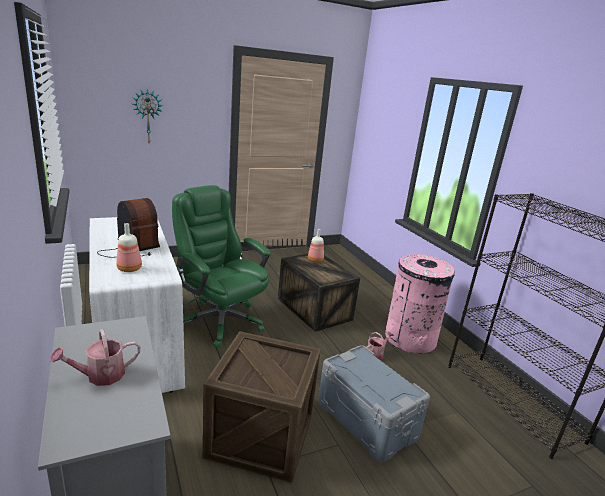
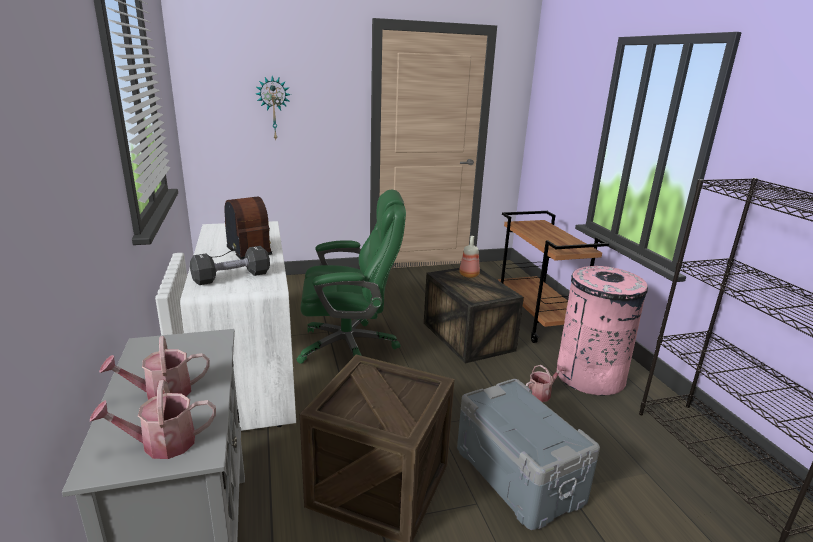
camera: 10 degrees right, 0 degrees up
bottle [116,223,142,272] -> black dumbbell [190,246,270,285]
green office chair [172,185,271,348] -> green office chair turned 120 degrees clockwise [296,189,406,364]
none -> watering can [90,380,216,459]
none -> brown cart [498,211,609,343]

